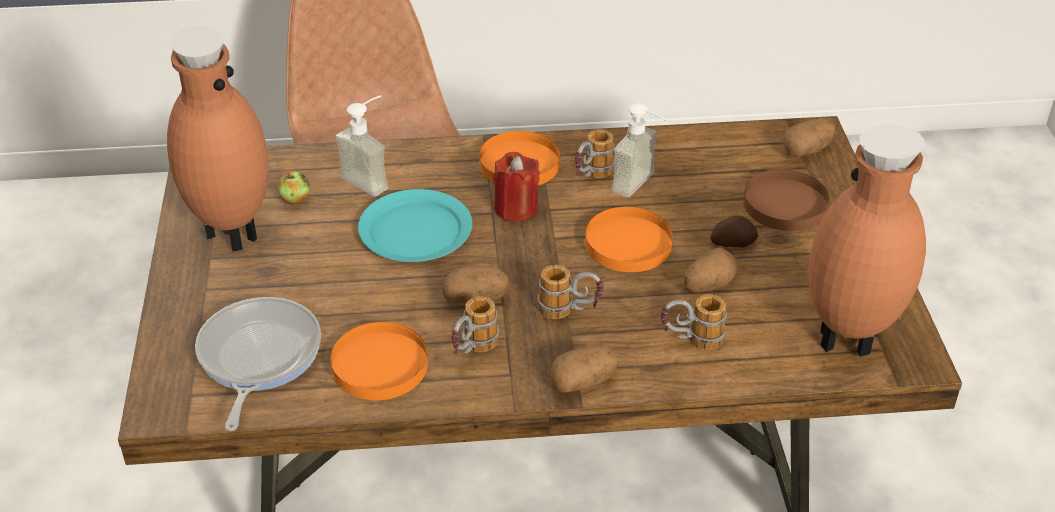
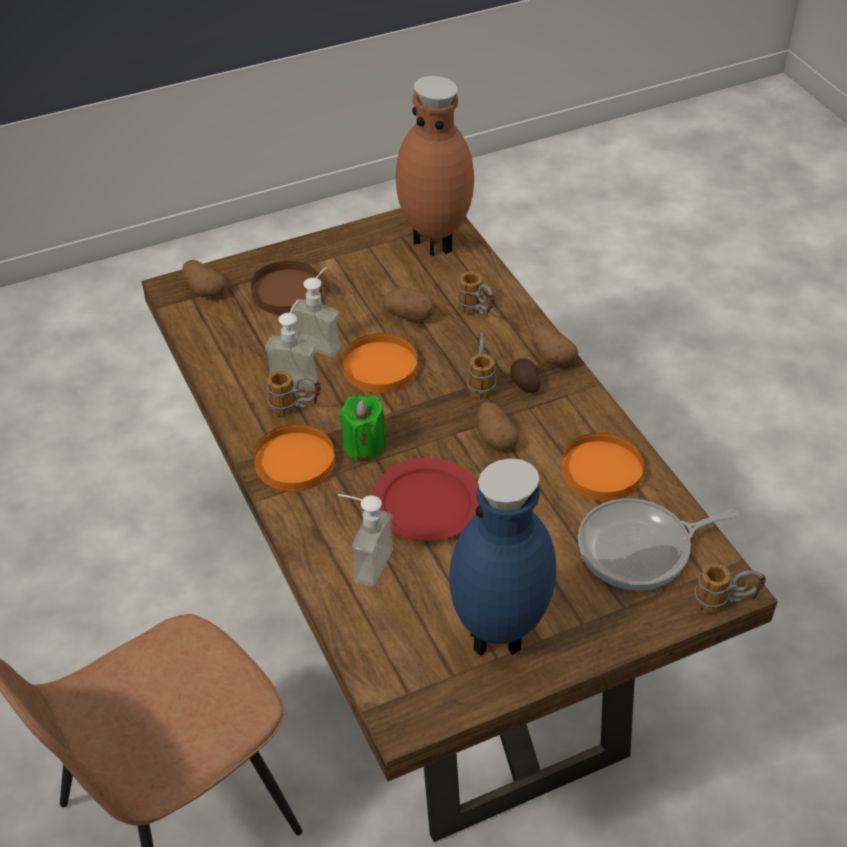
camera: 110 degrees left, 5 degrees up
brown vase [167,25,269,251] -> blue vase [449,458,556,656]
apple [278,171,310,205] -> none
turquoise plate [358,189,473,262] -> red plate [372,457,479,541]
mug [451,297,499,354] -> mug moved to [694,563,766,614]
red candle [493,152,540,222] -> green candle [339,395,386,461]
potato [710,215,758,248] -> potato moved to [510,358,540,393]
none -> soap dispenser [290,266,341,357]

